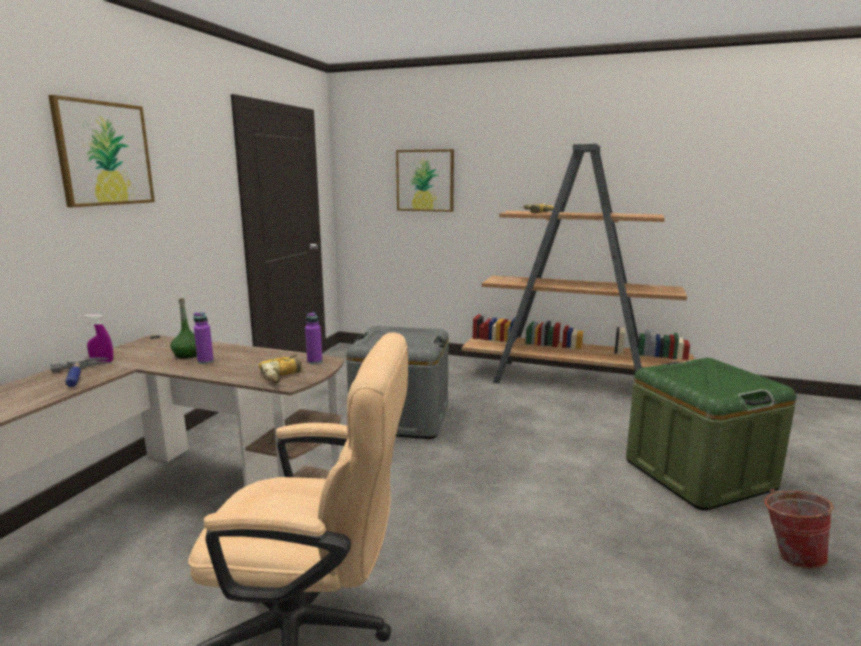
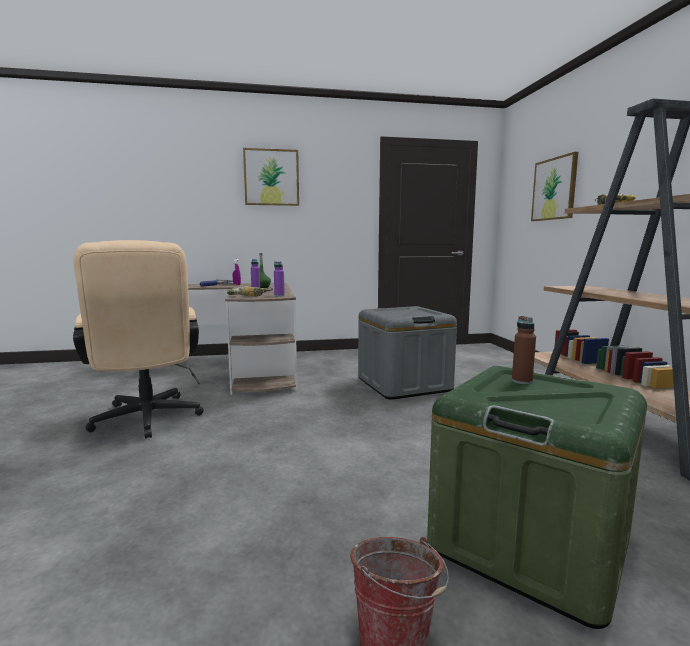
camera: 60 degrees right, 5 degrees down
none -> brown bottle [512,316,536,384]

